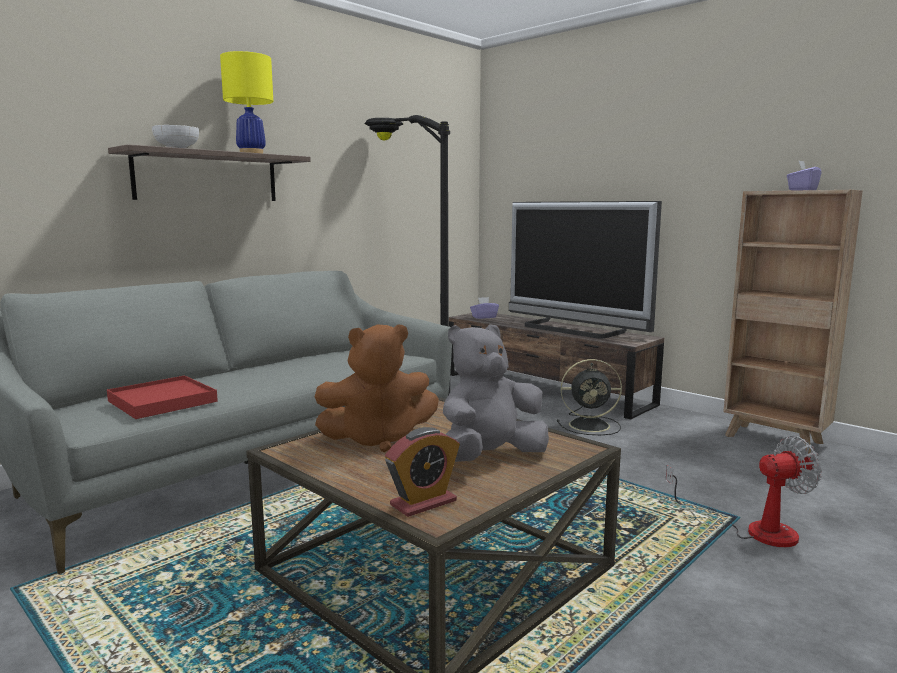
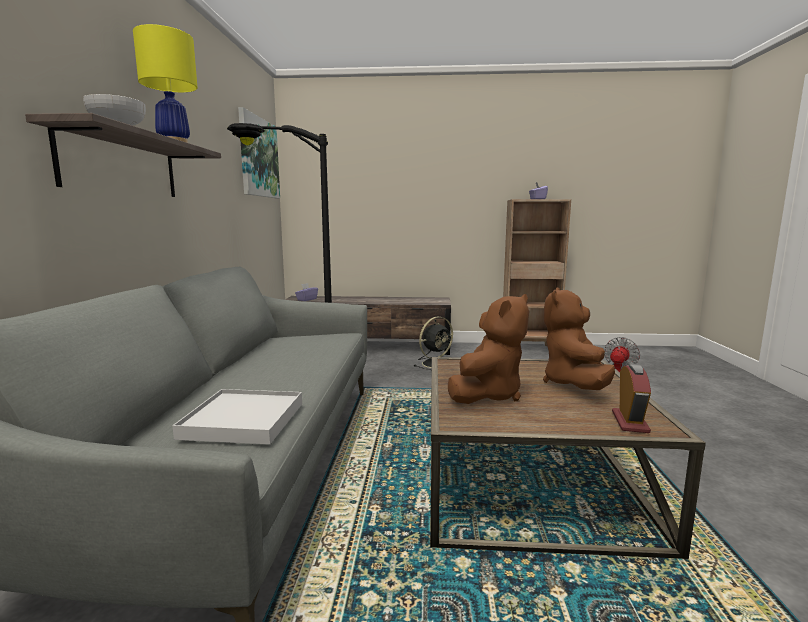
camera: 40 degrees left, 0 degrees up
red tray [107,376,218,419] -> white tray [172,389,302,445]
grey plush toy [443,324,549,462] -> brown plush toy [543,288,615,390]
television [509,201,662,339] -> none
none -> picture [238,107,280,198]

